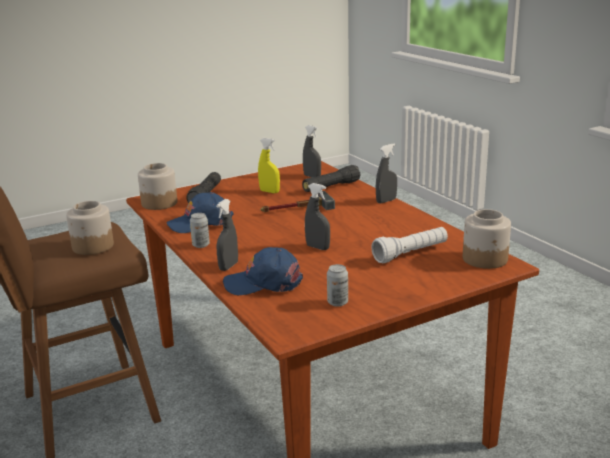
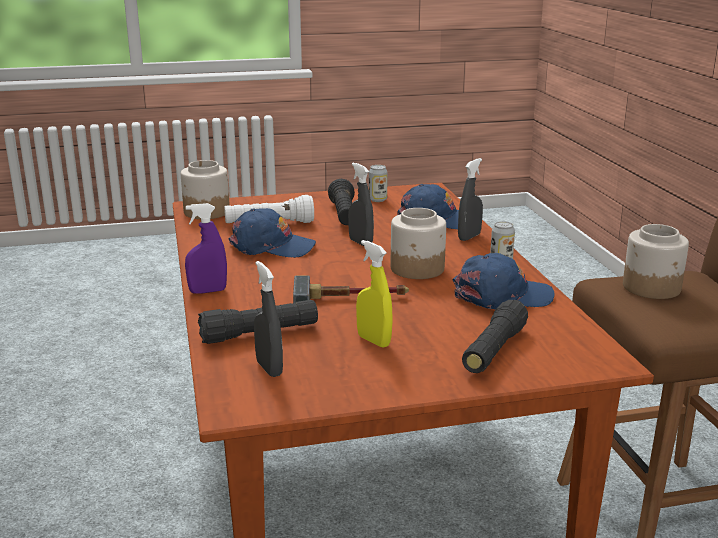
camera: 165 degrees left, 0 degrees up
jar [138,163,177,210] -> jar moved to [391,208,446,279]
grey spray bottle [376,143,397,204] -> purple spray bottle [185,203,227,294]
none -> blue cap [229,208,316,258]
none -> black flashlight [328,179,355,225]

